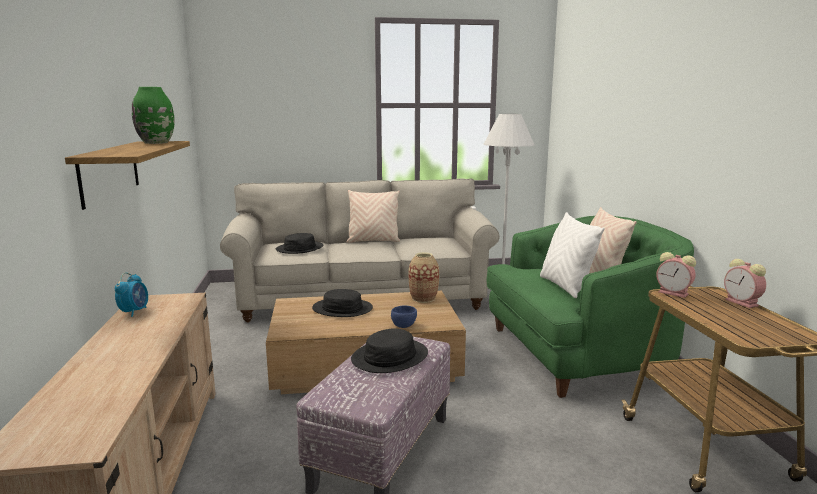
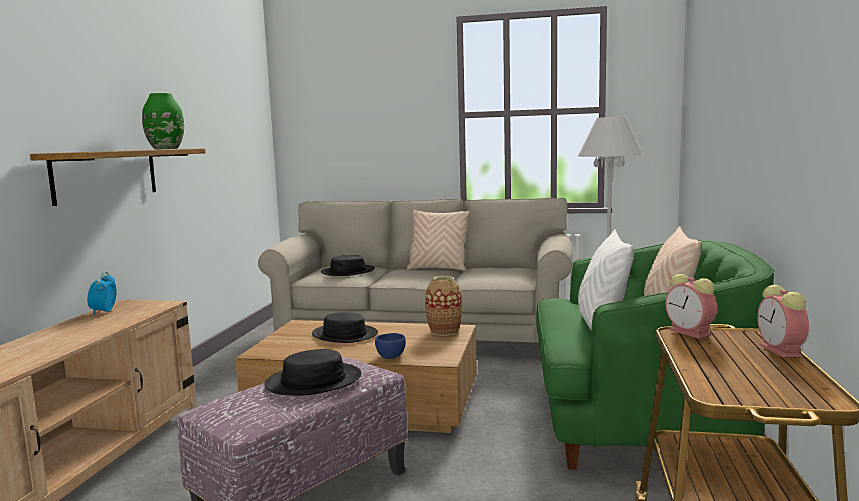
camera: 20 degrees right, 5 degrees down
alarm clock [115,272,148,317] -> alarm clock turned 150 degrees clockwise [87,272,117,316]

